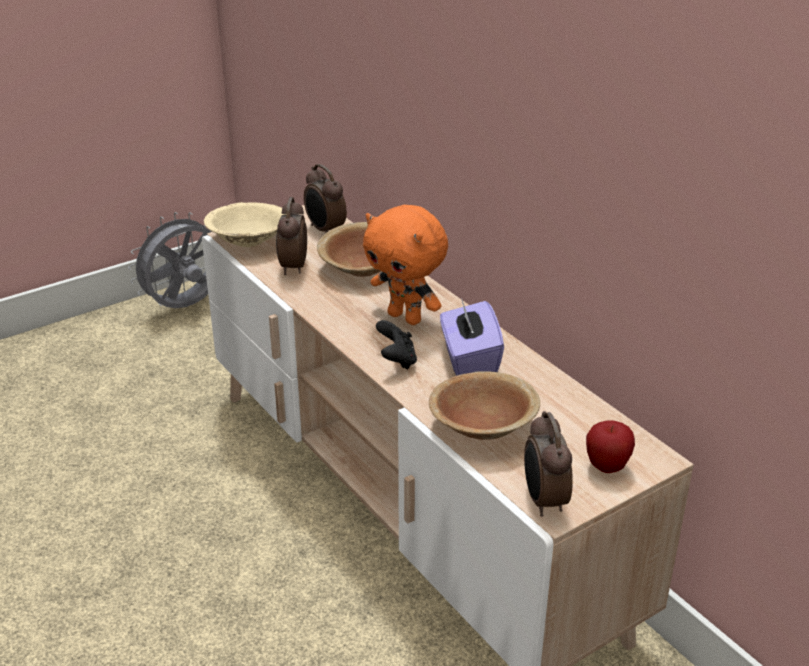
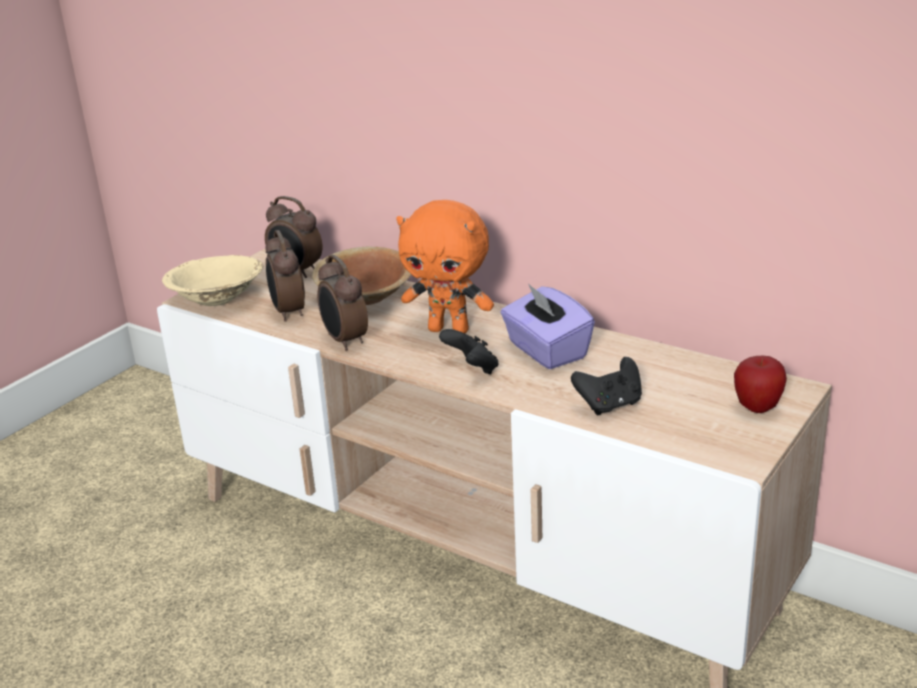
camera: 20 degrees left, 5 degrees down
grey fan [128,212,212,308] -> none
brown bowl [429,371,540,440] -> black game controller [571,357,642,415]
alarm clock [524,411,573,517] -> alarm clock moved to [317,255,368,351]

